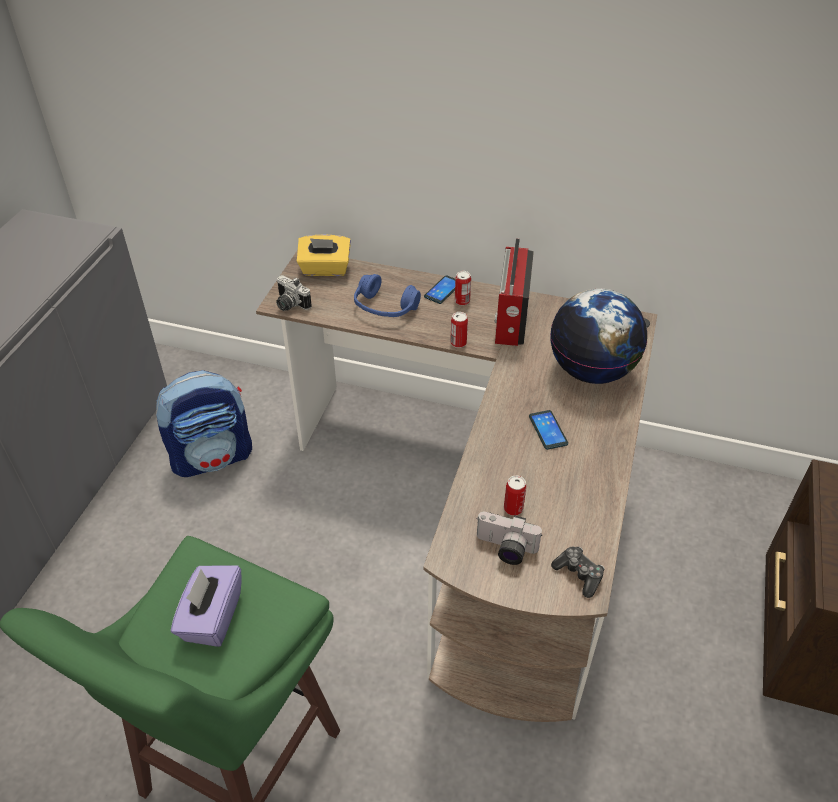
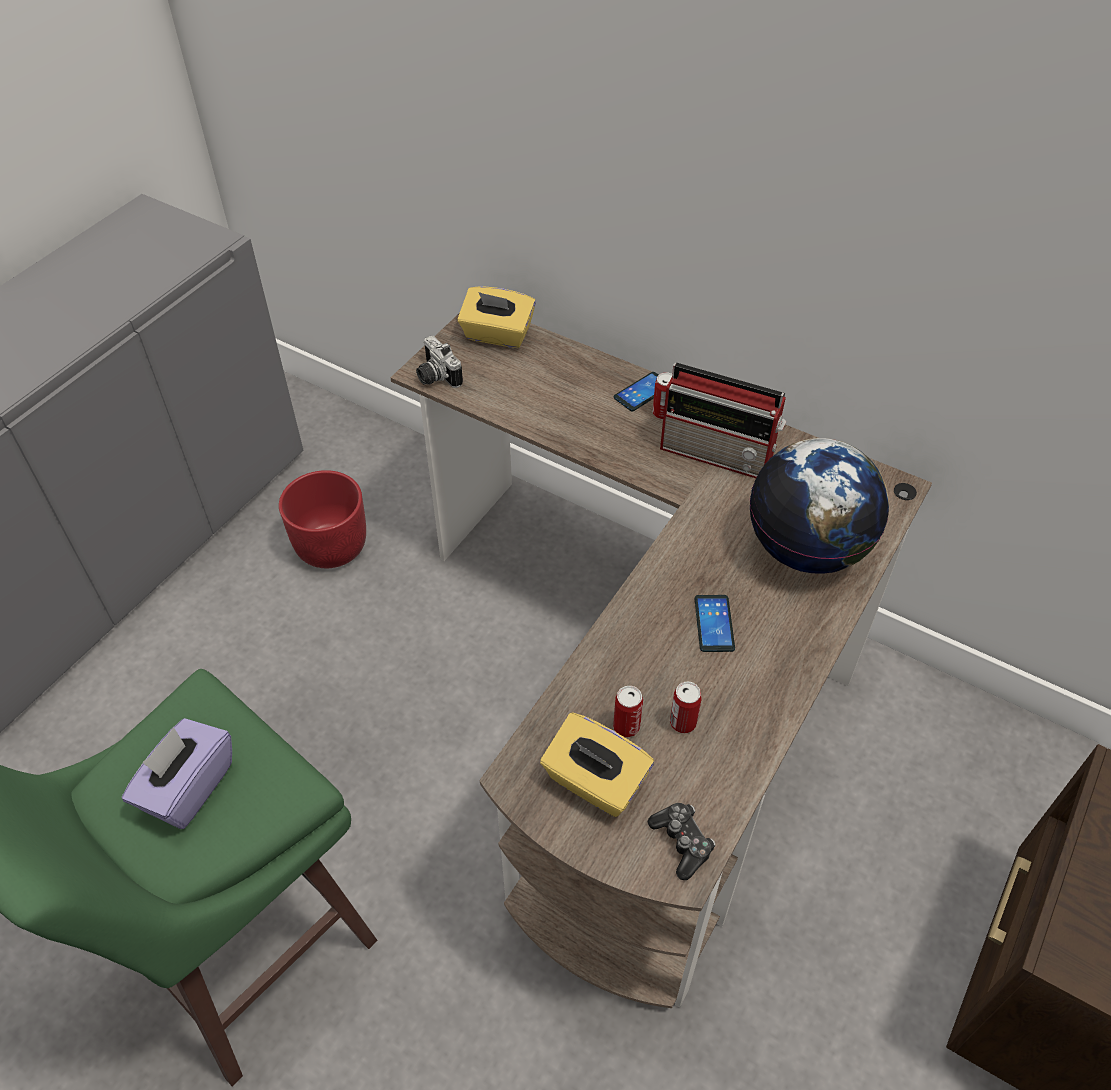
camera: 15 degrees right, 5 degrees up
backpack [156,370,252,477] -> red planter [279,470,366,568]
blue headphones [354,274,421,317] -> none
can [450,312,468,348] -> can moved to [670,682,702,733]
camera [477,512,542,565] -> yellow tissue box [540,712,654,817]
radio [494,238,534,346] -> radio turned 90 degrees counterclockwise [660,363,786,478]

